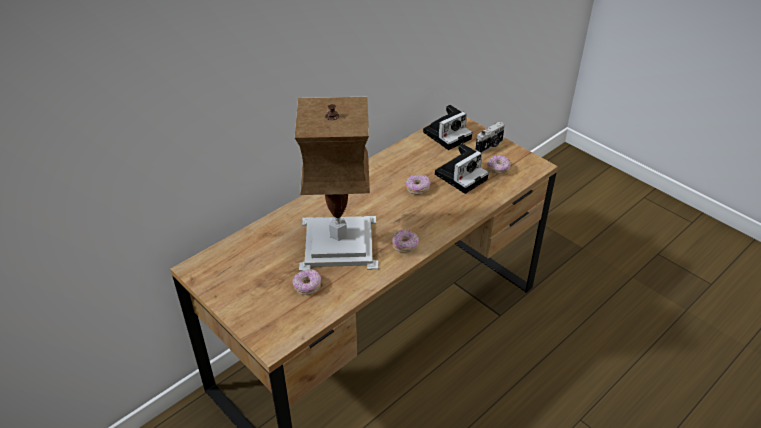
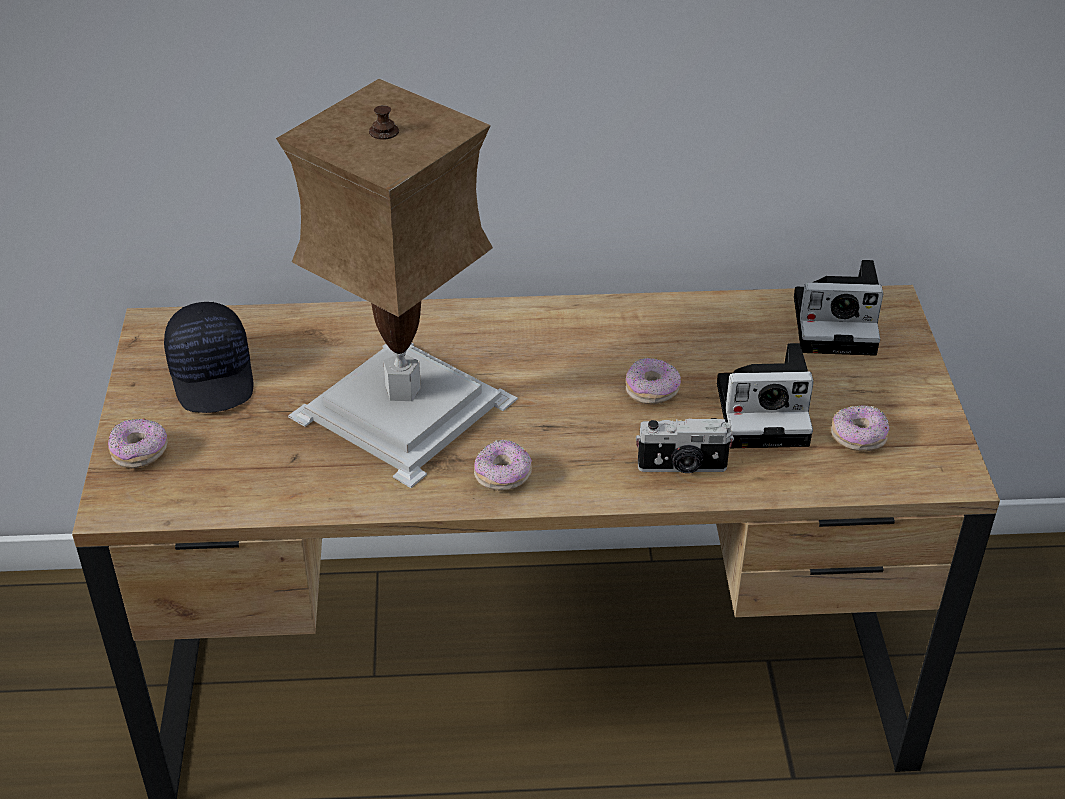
camera: 40 degrees right, 0 degrees up
donut [293,269,321,295] -> donut moved to [108,418,168,469]
camera [475,122,505,153] -> camera moved to [636,418,734,473]
none -> black cap [164,302,254,413]

